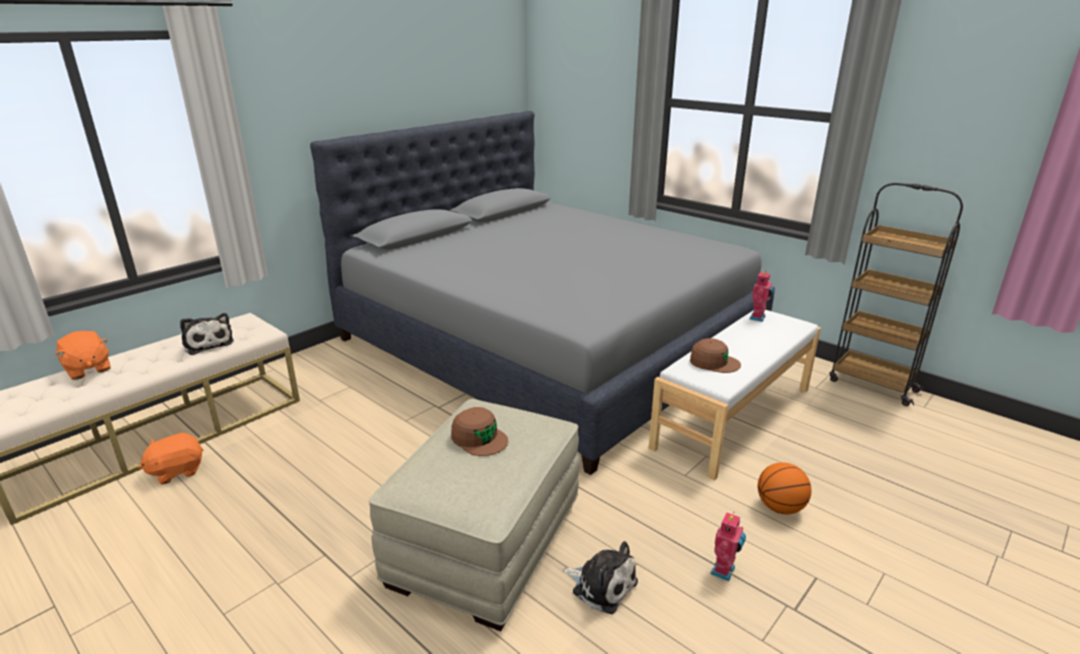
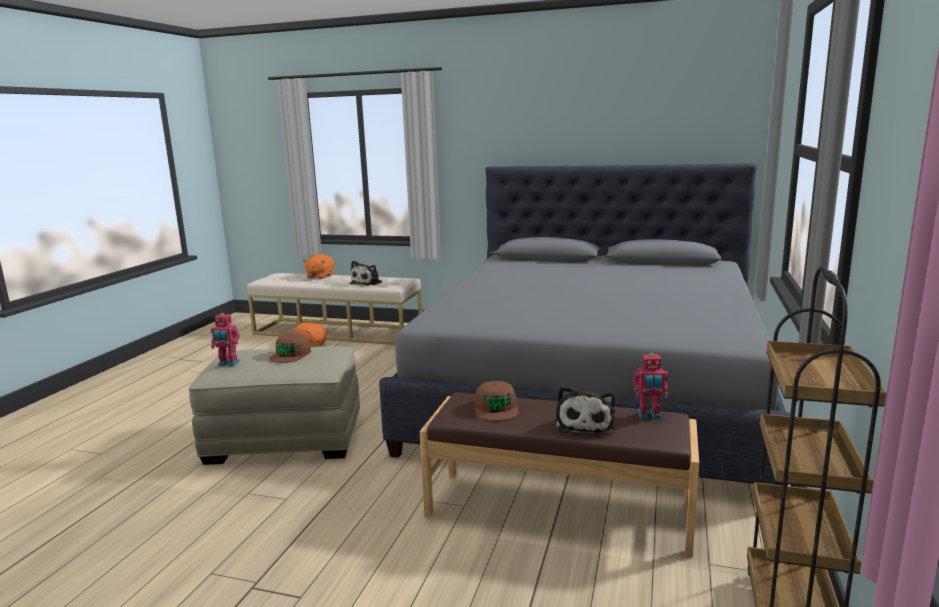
camera: 65 degrees right, 10 degrees down
plush toy [562,541,638,614] -> plush toy moved to [556,385,615,435]
white bench [649,310,821,480] -> brown bench [420,392,699,557]
toy robot [710,512,746,581] -> toy robot moved to [211,313,240,366]
basketball [758,462,811,514] -> none

